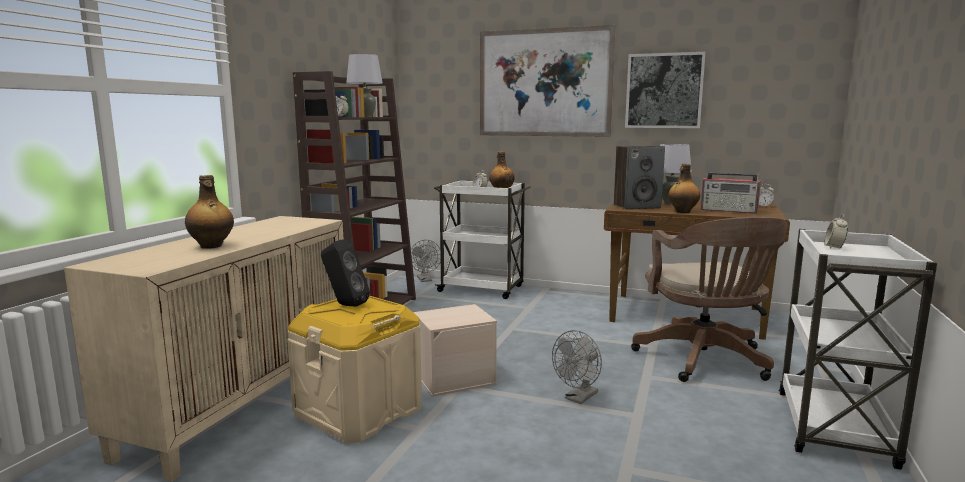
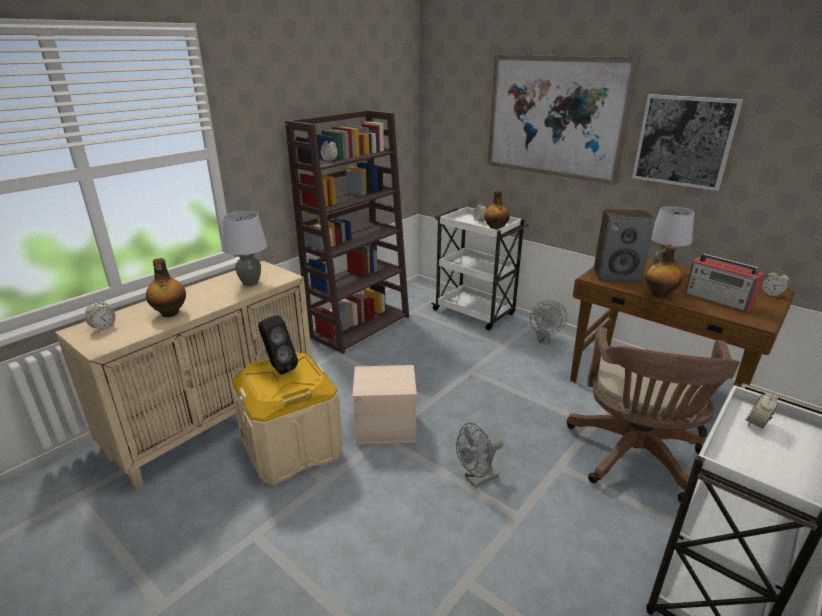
camera: 20 degrees right, 15 degrees up
grey table lamp [346,54,383,117] -> grey table lamp moved to [222,211,267,286]
grey fan [411,240,441,282] -> grey fan moved to [530,300,567,343]
none -> alarm clock [86,299,116,333]

